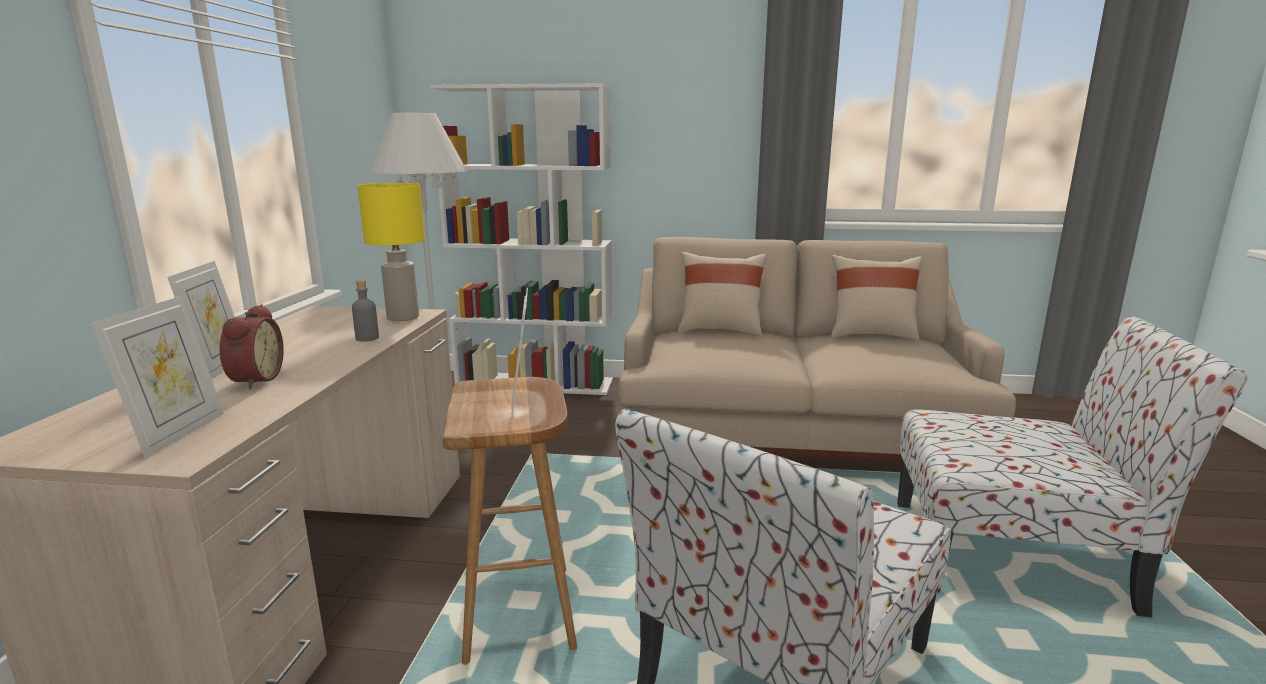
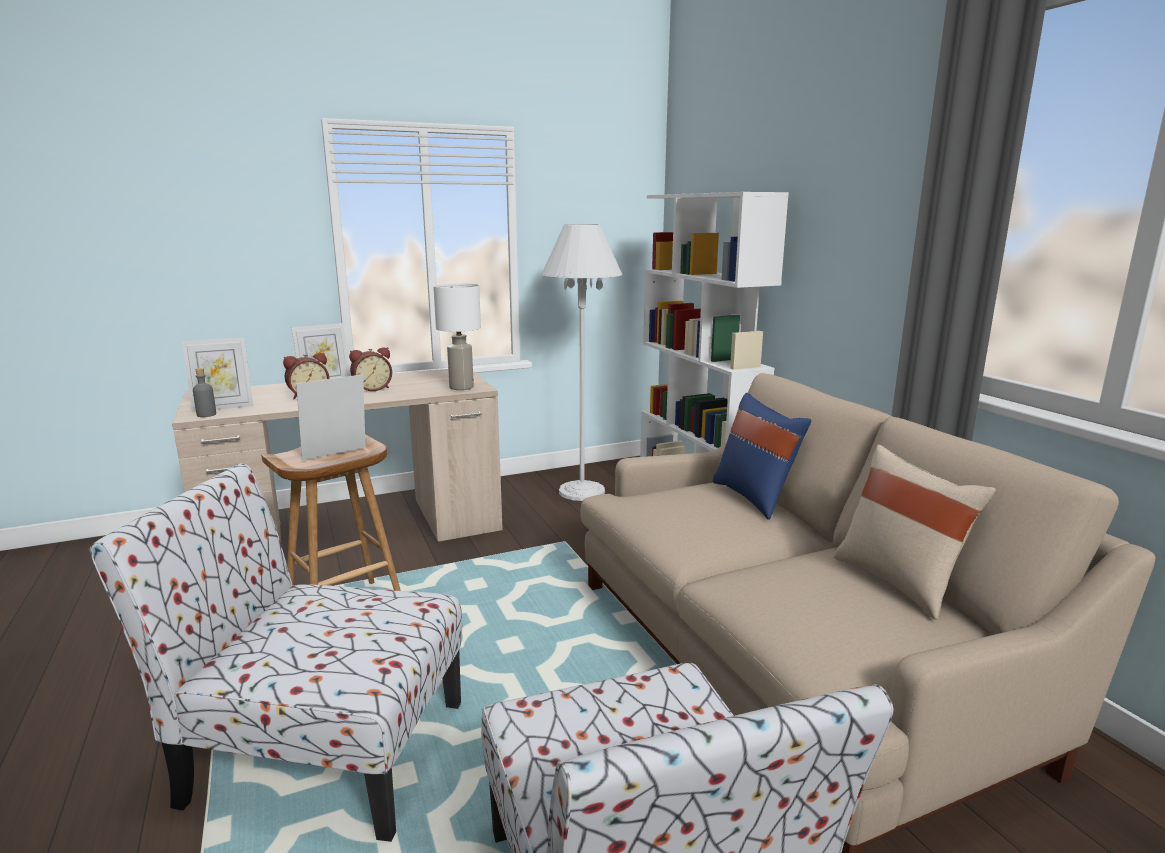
camera: 60 degrees right, 0 degrees up
grey bottle [352,280,379,342] -> grey bottle moved to [193,368,216,417]
yellow table lamp [358,183,425,321] -> white table lamp [433,283,481,390]
beige pillow [678,251,767,336] -> blue pillow [713,393,811,520]
none -> alarm clock [349,347,392,391]

